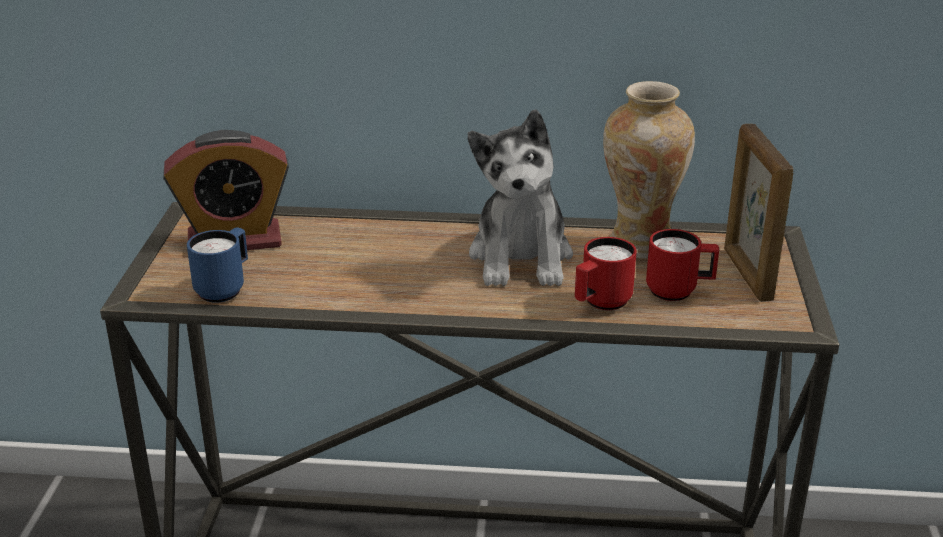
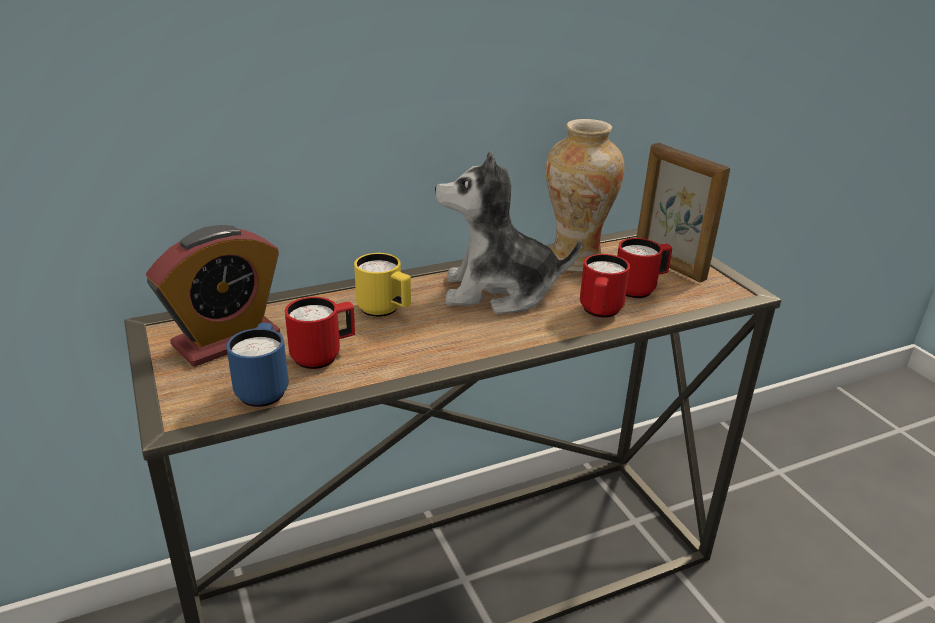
camera: 30 degrees left, 0 degrees up
plush toy [468,109,573,286] -> plush toy turned 120 degrees clockwise [435,151,581,314]
none -> red mug [285,297,355,369]
none -> yellow mug [354,253,411,317]

